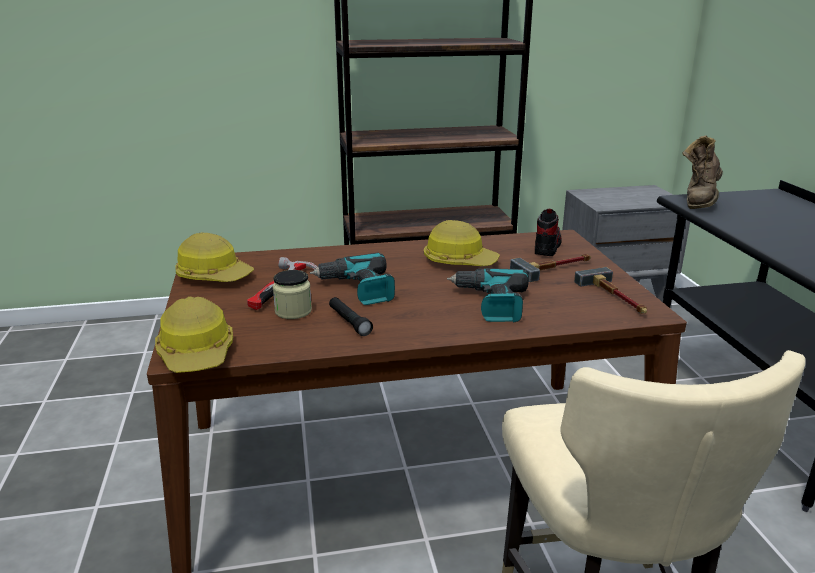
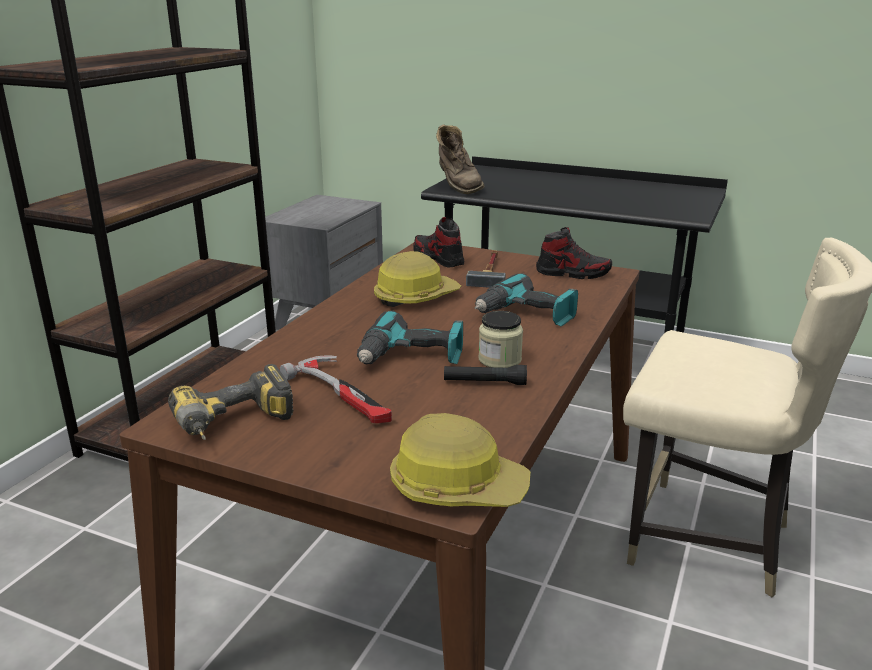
camera: 55 degrees left, 0 degrees up
hard hat [175,232,254,282] -> power drill [168,364,293,440]
jar [273,270,312,319] -> jar moved to [479,311,523,368]
hammer [574,267,647,314] -> shoe [536,227,612,279]

